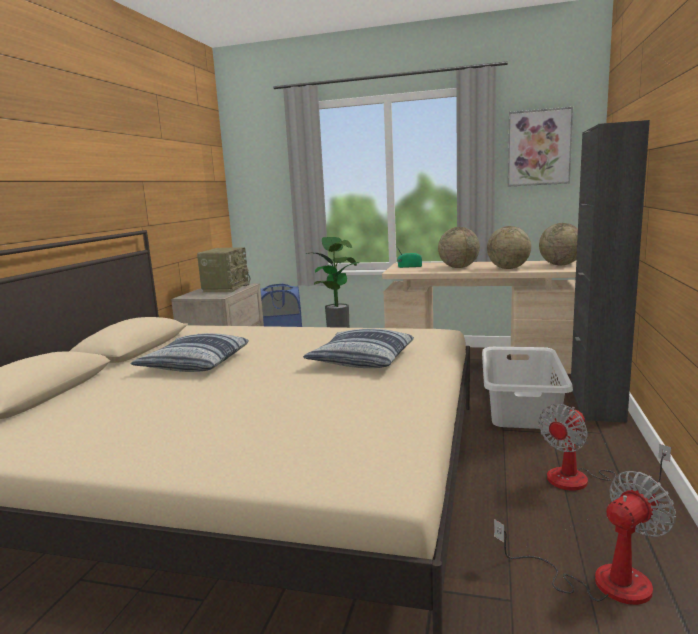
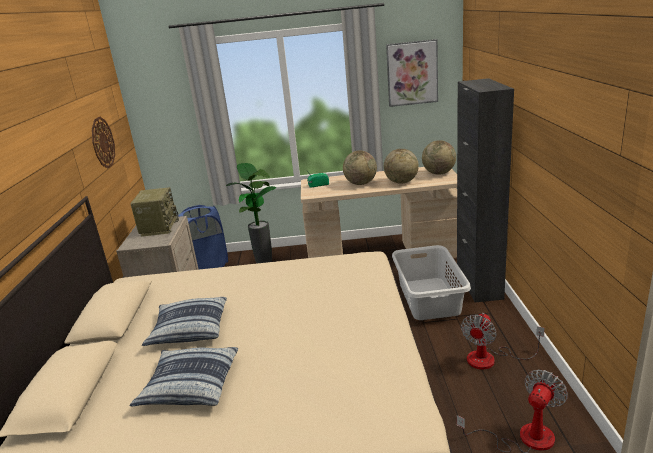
camera: 15 degrees left, 10 degrees up
pillow [303,329,414,368] -> pillow moved to [129,347,238,406]
none -> wall clock [92,117,115,168]

